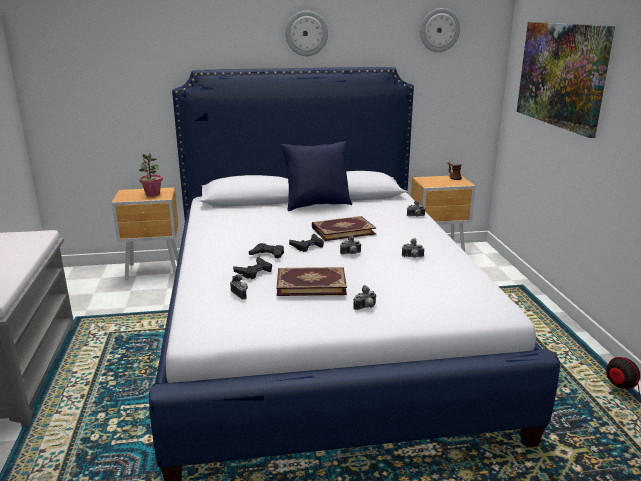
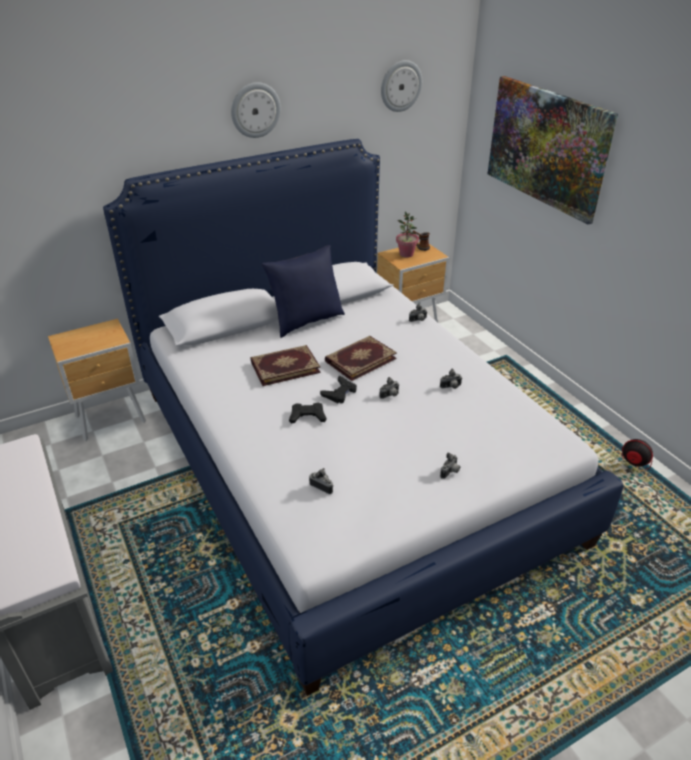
camera: 20 degrees left, 15 degrees up
potted plant [139,152,163,197] -> potted plant moved to [396,212,419,258]
black game controller [233,257,272,279] -> none
book [276,267,347,296] -> book moved to [251,345,321,386]

